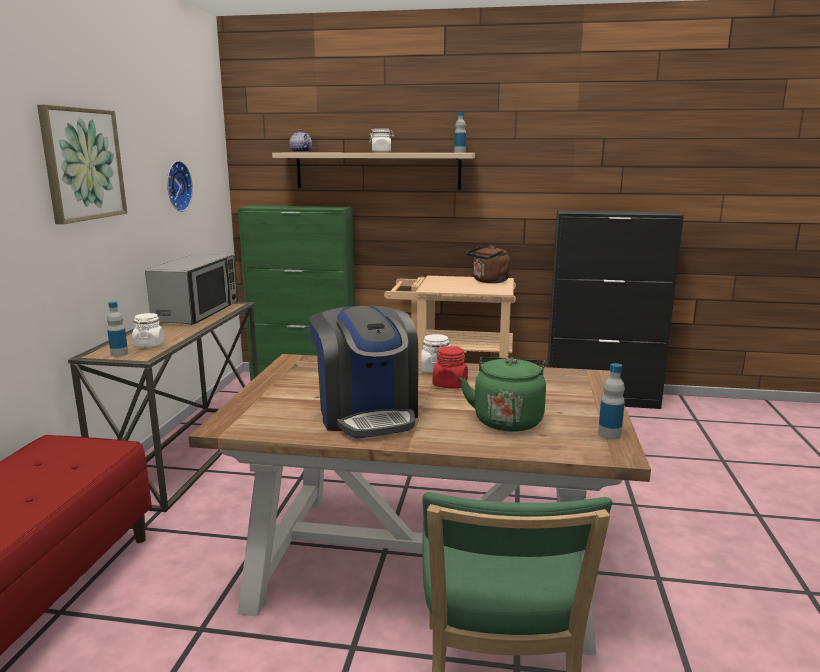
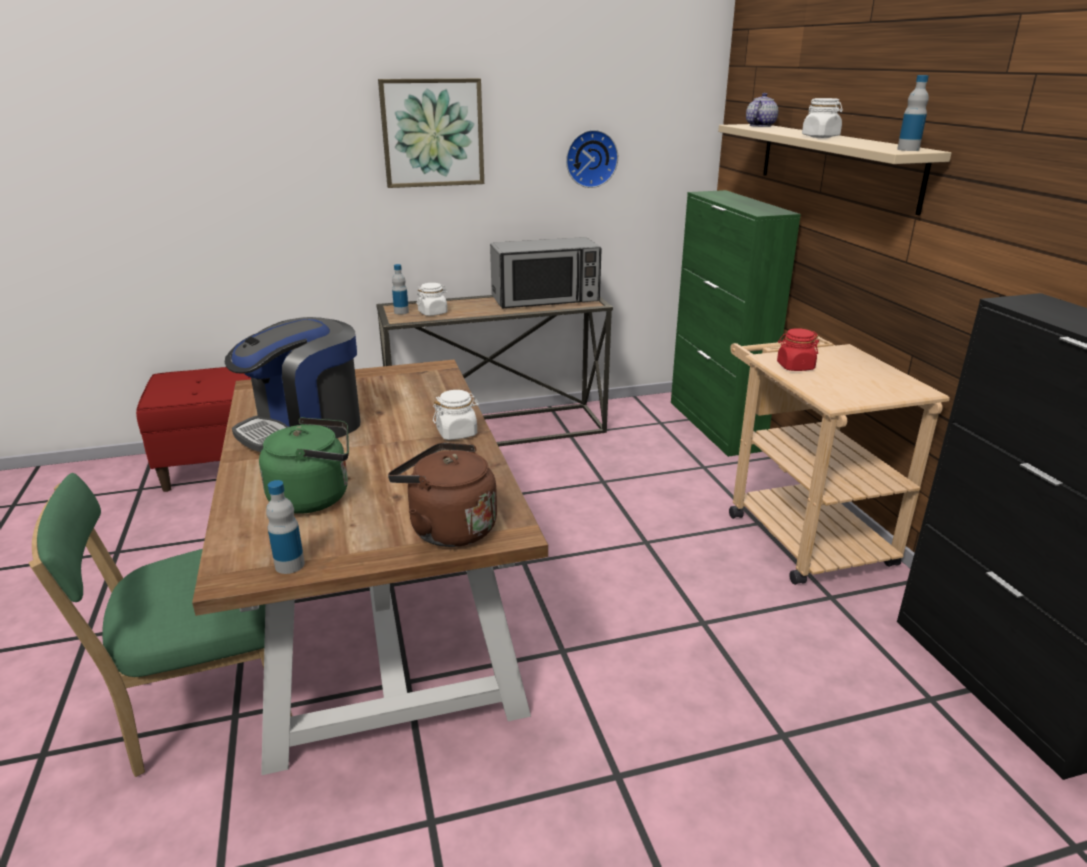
camera: 65 degrees right, 10 degrees up
red jar [433,346,468,389] -> red jar moved to [777,328,819,371]
brown kettle [466,246,510,283] -> brown kettle moved to [388,443,497,547]

